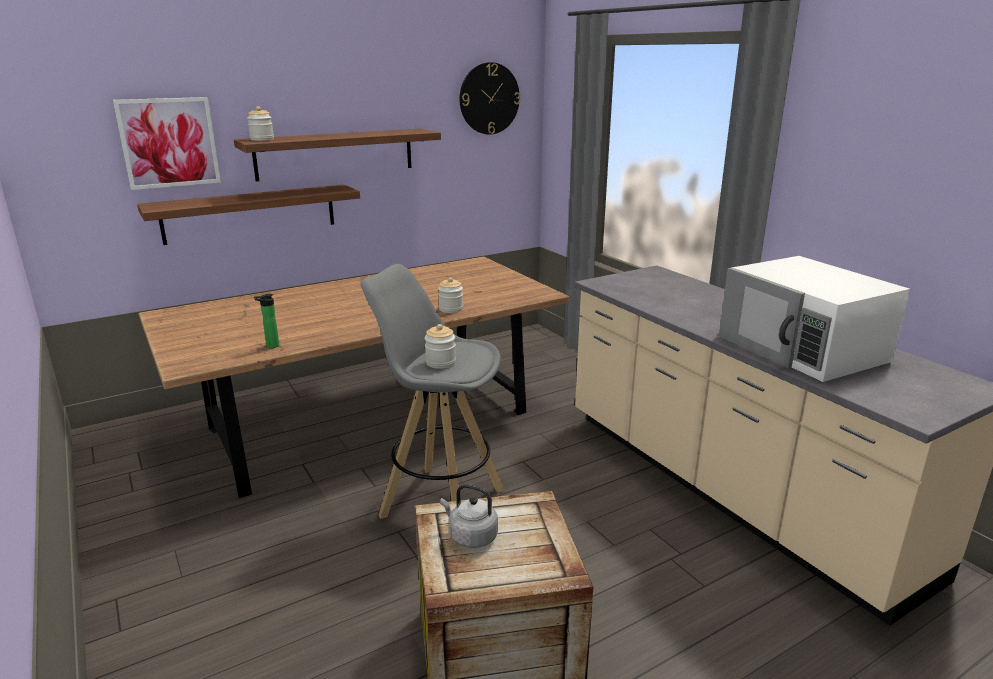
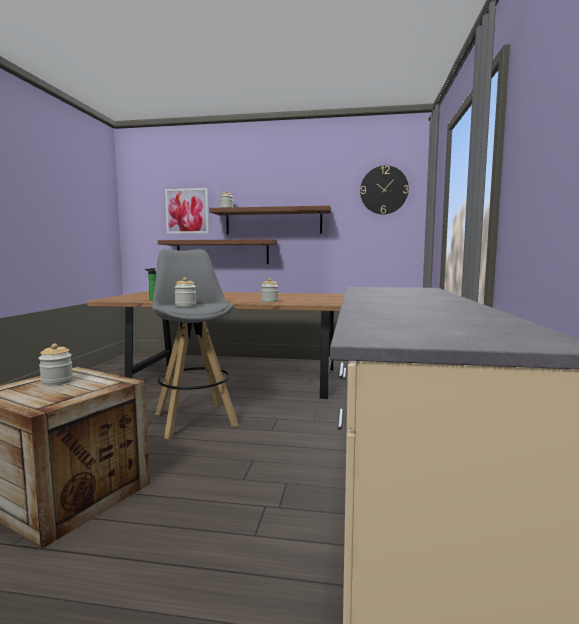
camera: 40 degrees right, 15 degrees down
grey kettle [440,484,498,548] -> jar [38,343,73,386]
white microwave [719,256,910,382] -> none

